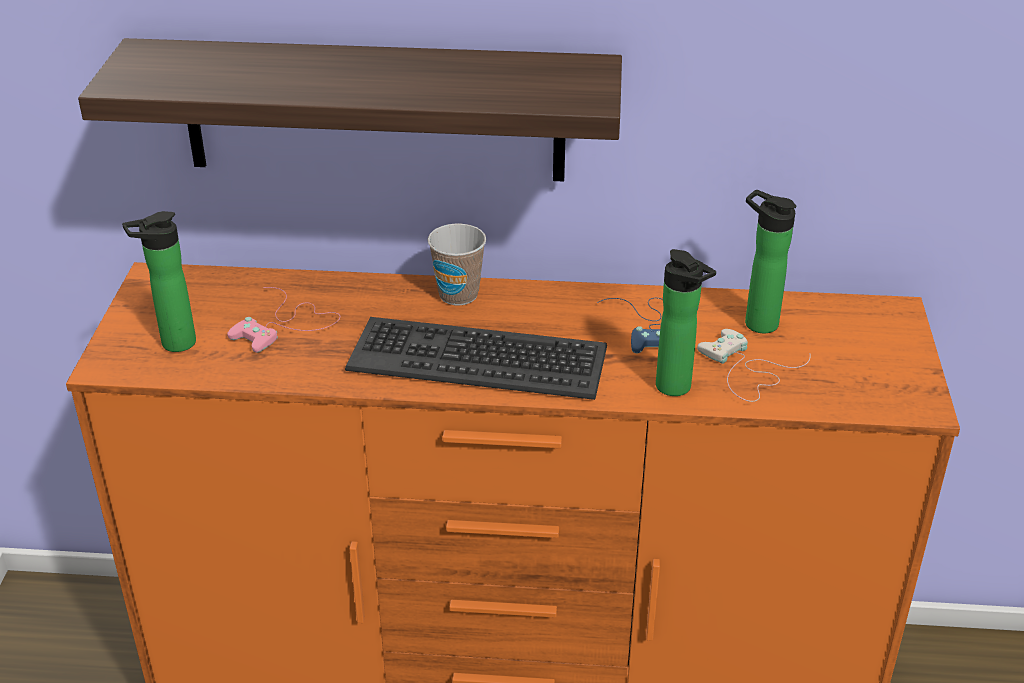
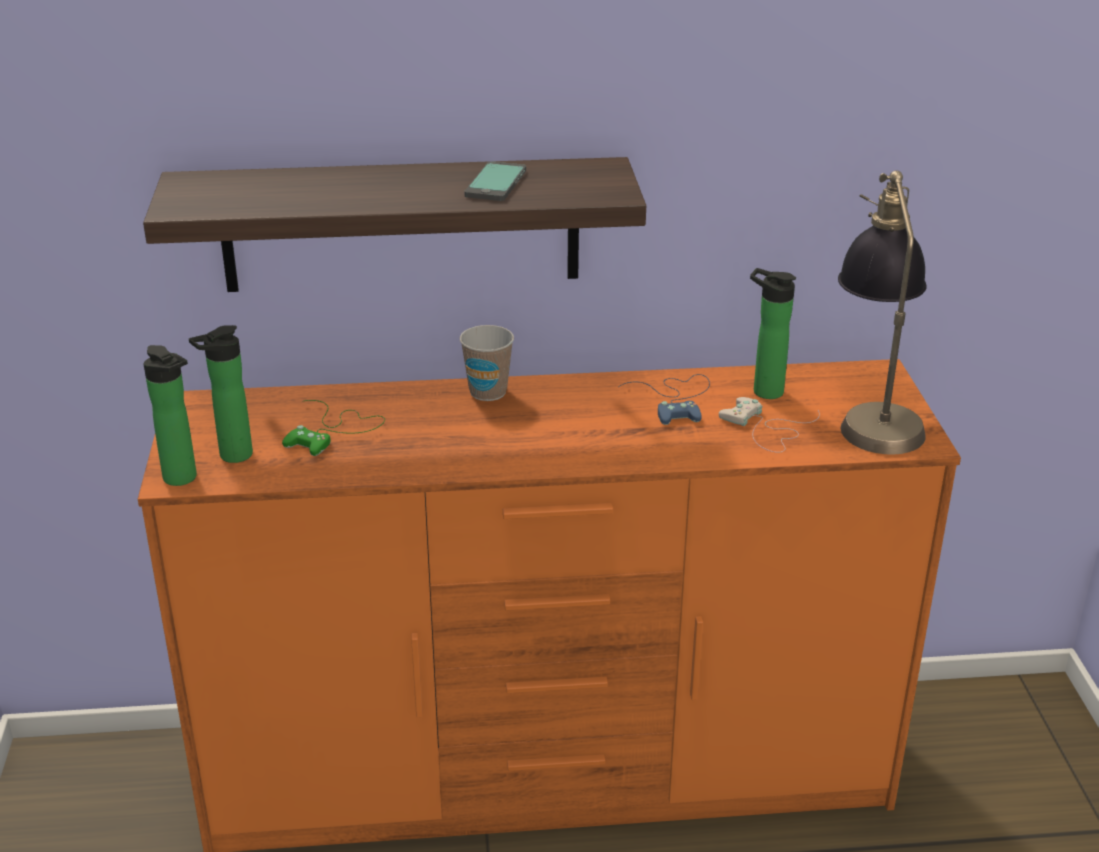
camera: 10 degrees left, 5 degrees down
pink game controller [227,287,340,353] -> green game controller [282,400,385,456]
keyboard [345,317,607,400] -> none
bottle [656,249,716,396] -> bottle moved to [143,345,197,486]
none -> phone [465,161,526,201]
none -> table lamp [838,171,927,455]

